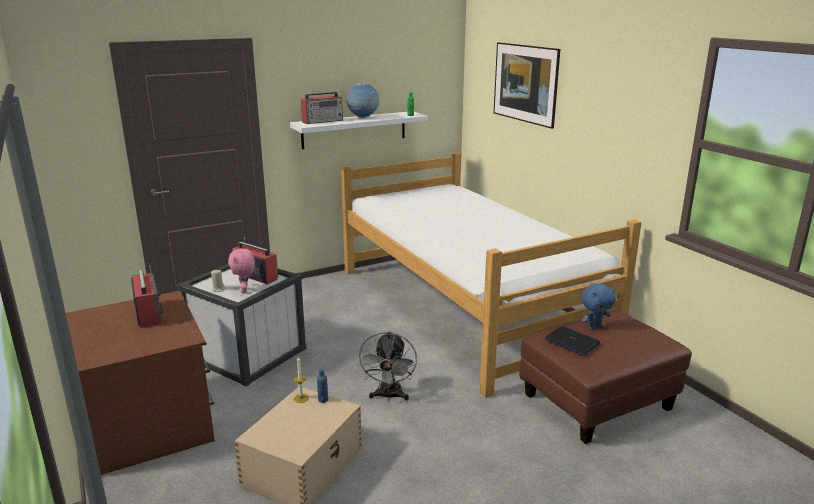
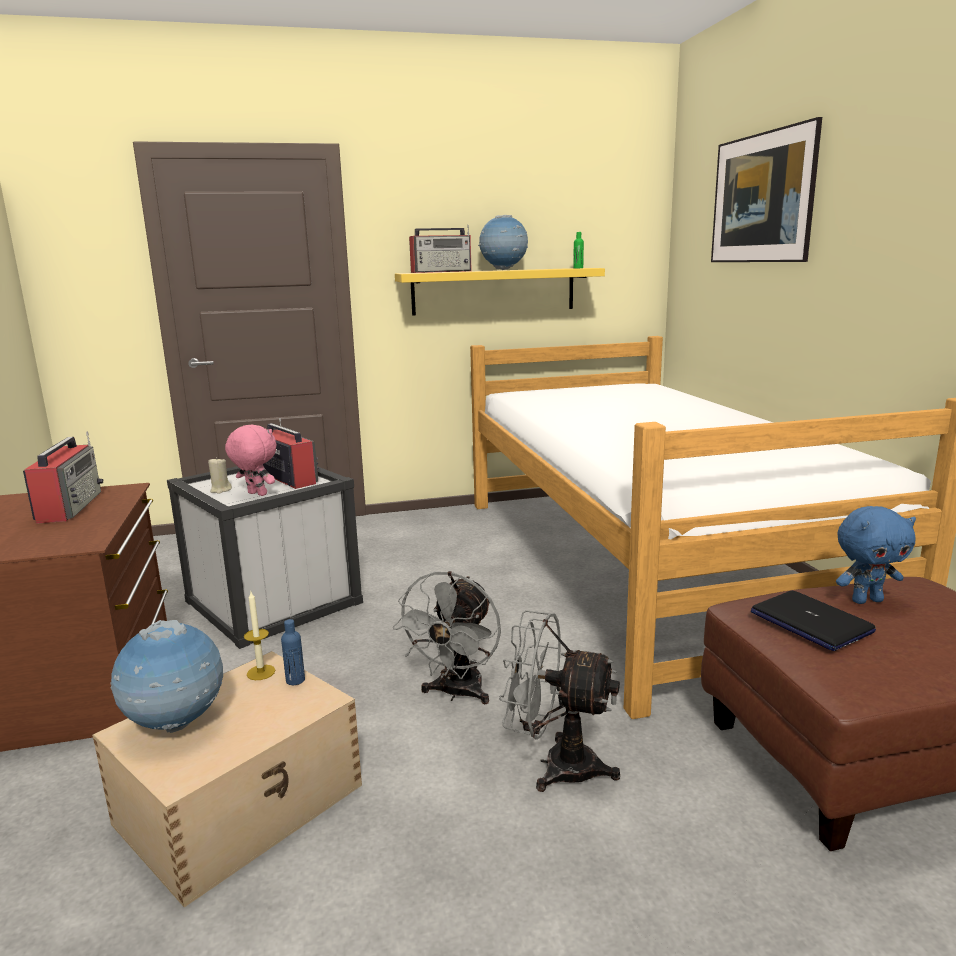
camera: 15 degrees right, 5 degrees down
pink plush toy [228,249,255,293] -> pink plush toy turned 120 degrees clockwise [225,425,277,496]
white shelf [290,112,428,149] -> yellow shelf [395,268,605,316]
none -> globe [111,620,223,733]
none -> grey fan [499,610,620,792]

